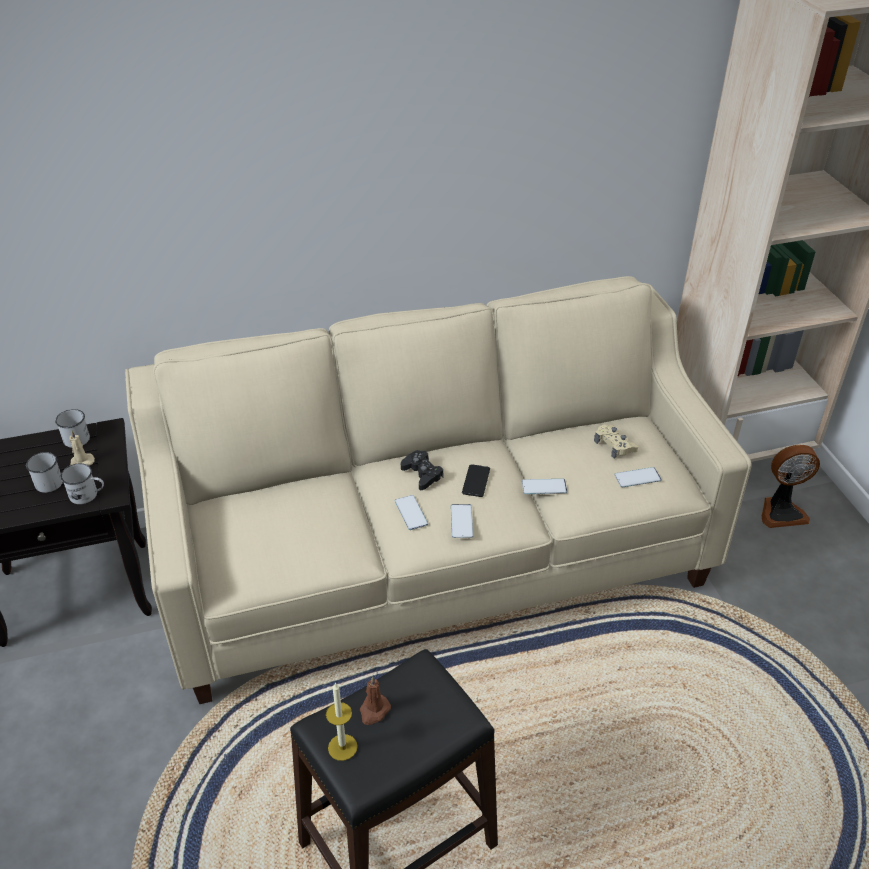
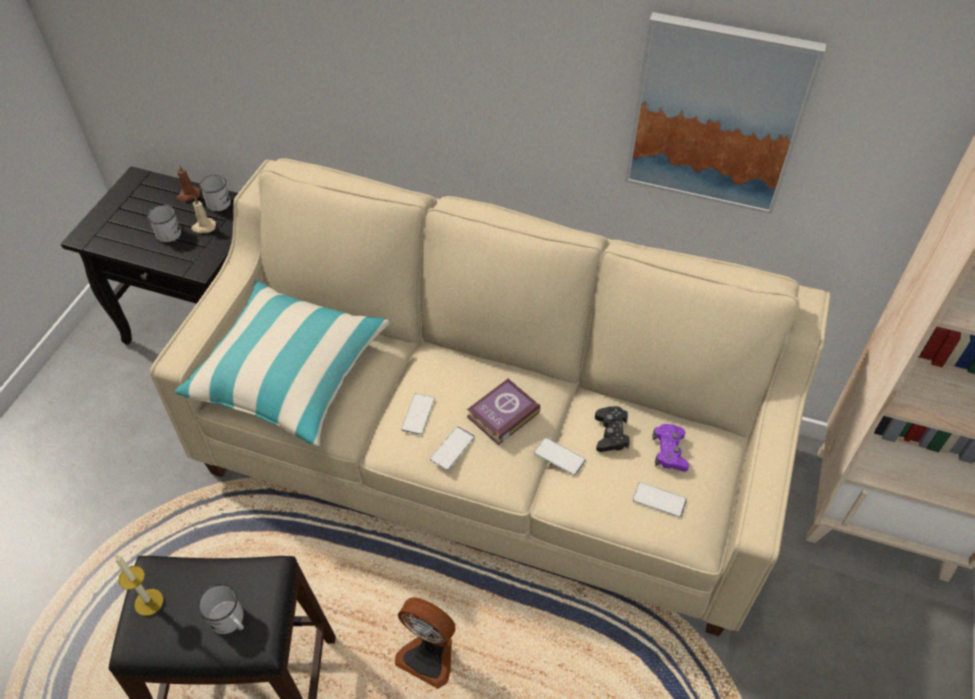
camera: 35 degrees right, 10 degrees up
white mug [61,463,104,504] -> white mug moved to [198,584,244,634]
brown candle [360,676,391,725] -> brown candle moved to [177,165,201,201]
black game controller [401,450,444,490] -> black game controller moved to [595,406,630,452]
phone [462,464,490,497] -> book [467,379,540,445]
beige game controller [594,425,638,459] -> purple game controller [652,424,689,472]
fan [762,445,820,528] -> fan moved to [395,597,455,689]
none -> pillow [174,281,389,446]
none -> picture [625,12,826,214]

